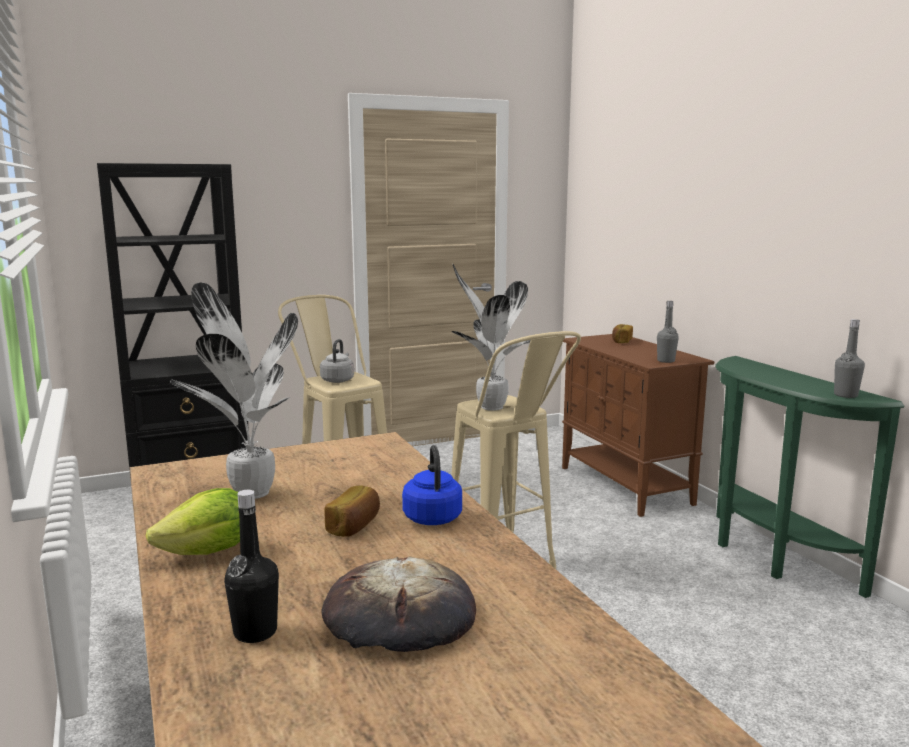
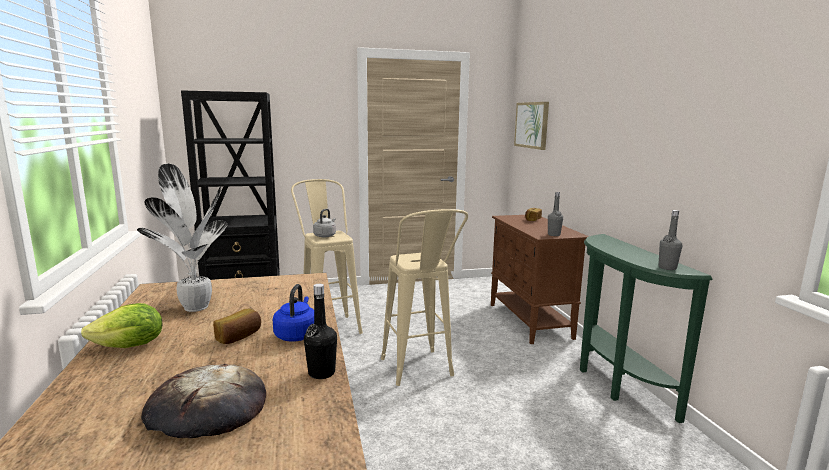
camera: 10 degrees right, 0 degrees up
black bottle [224,490,279,643] -> black bottle moved to [304,284,337,379]
potted plant [452,264,531,411] -> none
none -> picture [514,102,549,150]

